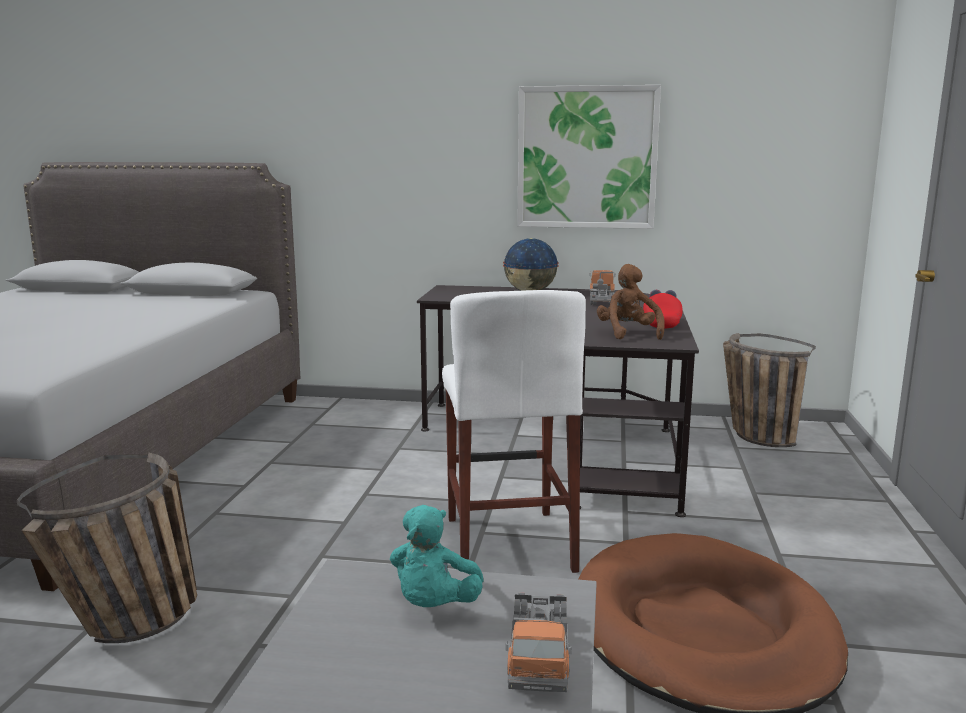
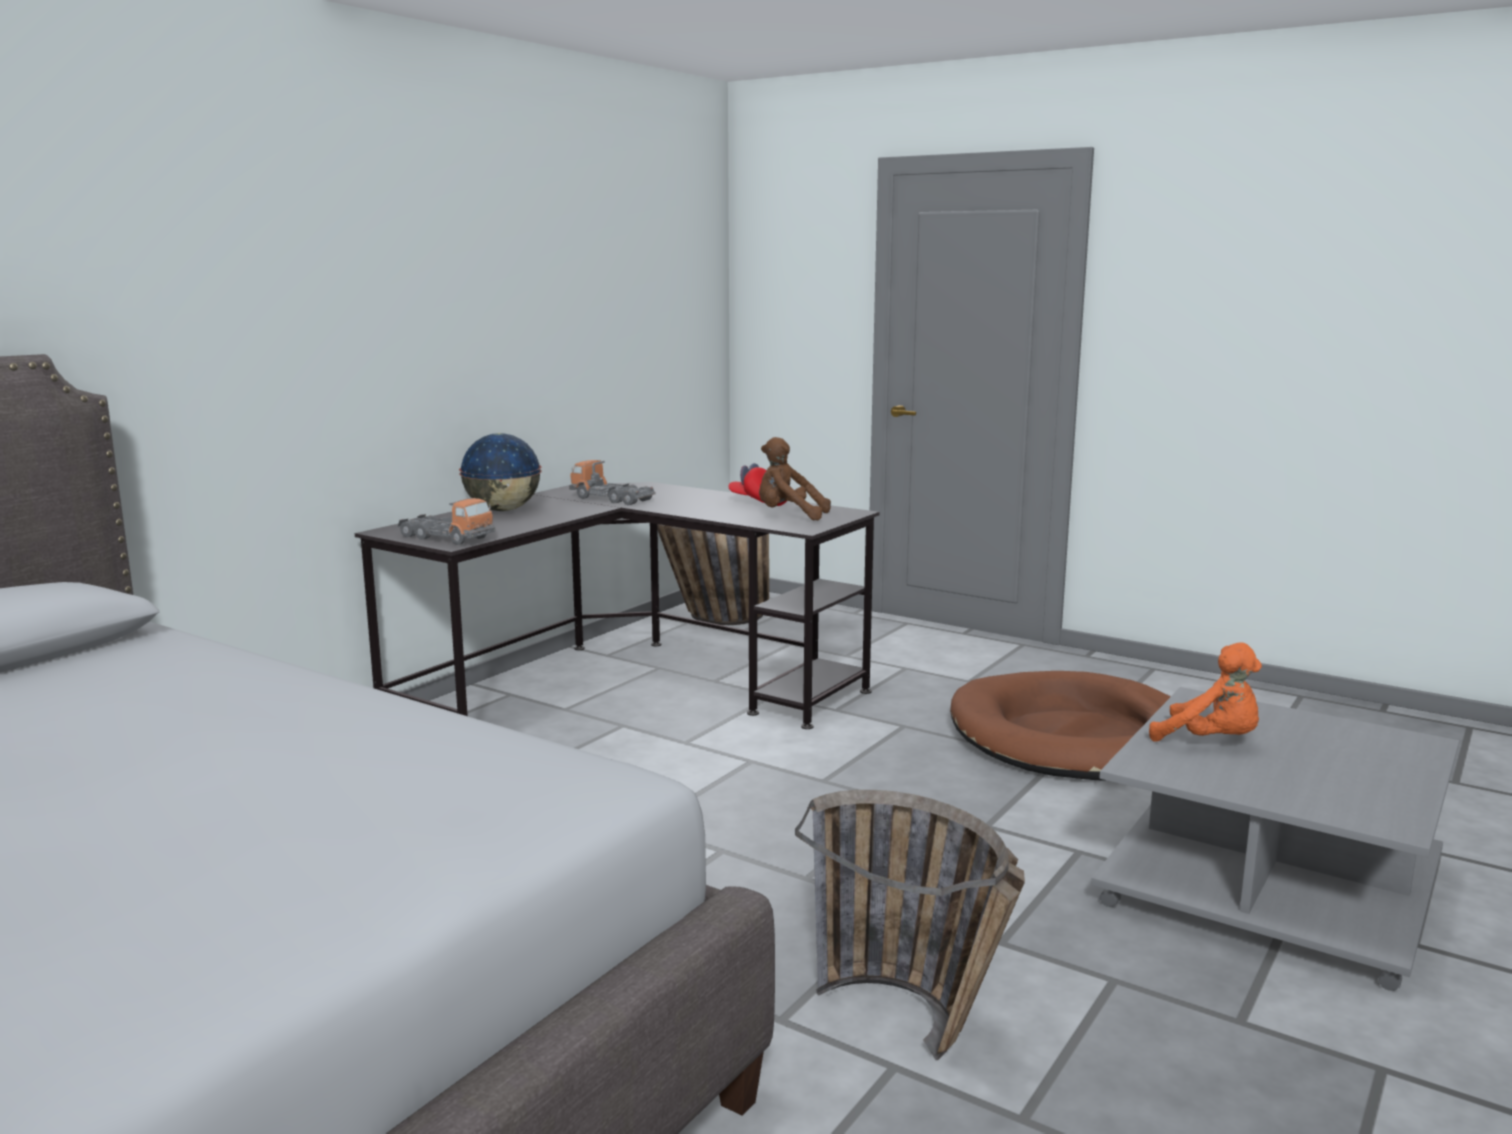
camera: 65 degrees left, 0 degrees up
turquoise plush toy [390,505,484,607] -> orange plush toy [1149,642,1262,742]
white stool [442,290,586,573] -> none
toy truck [505,592,572,692] -> toy truck moved to [397,498,496,545]
picture [517,85,661,229] -> none

